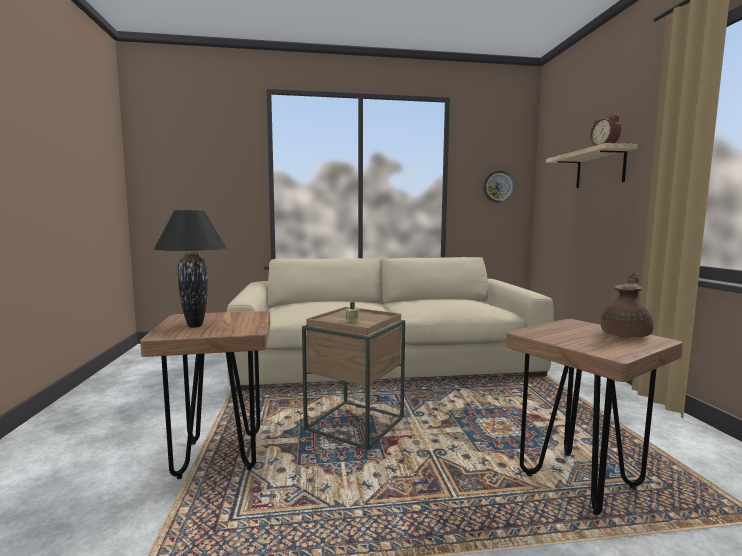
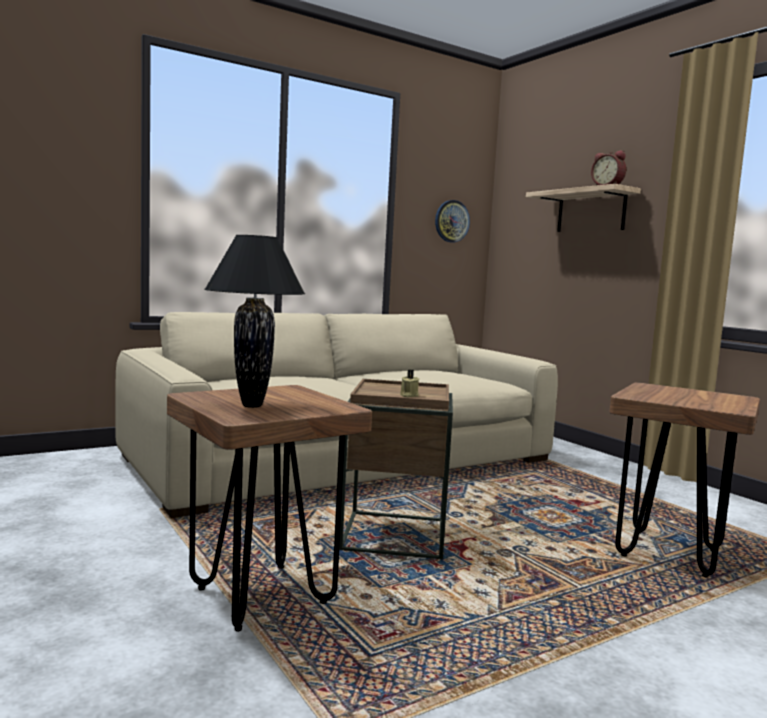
camera: 25 degrees left, 0 degrees up
brown teapot [601,272,654,338] -> none

